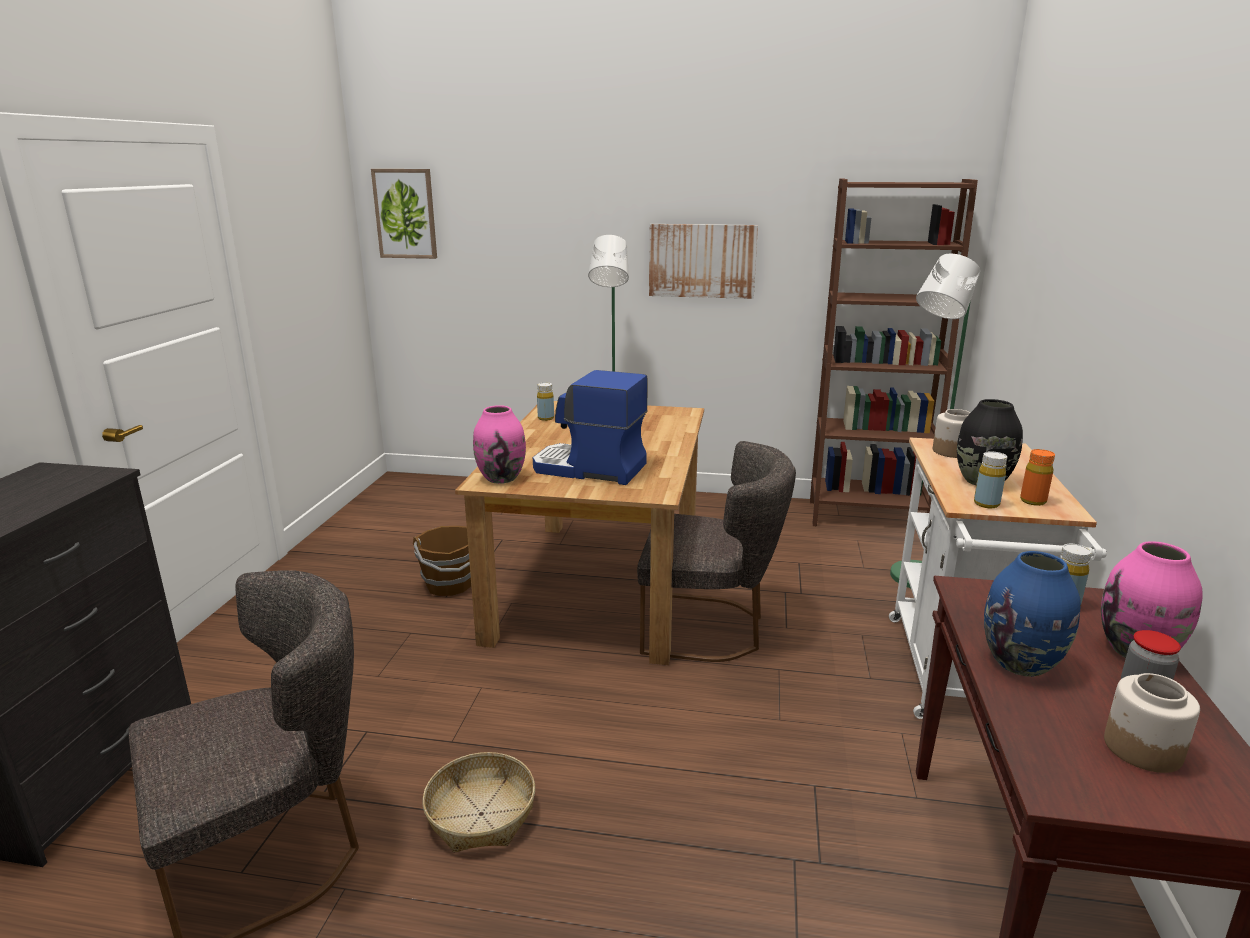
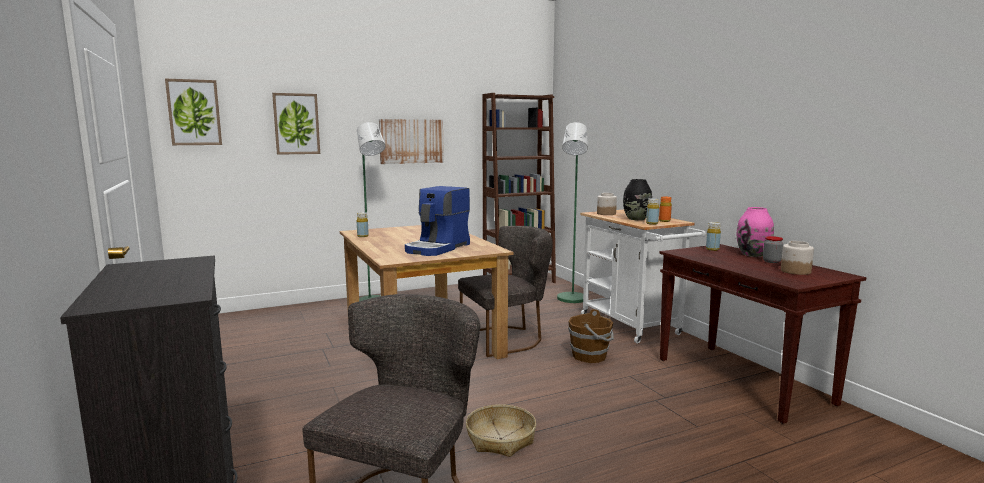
camera: 35 degrees left, 10 degrees down
brown bucket [413,526,471,596] -> brown bucket moved to [568,309,614,363]
pink vase [473,405,526,484] -> none
coffee machine [533,370,648,485] -> coffee machine turned 45 degrees counterclockwise [405,186,470,256]
blue vase [984,551,1081,677] -> none
none -> picture [272,93,320,155]

